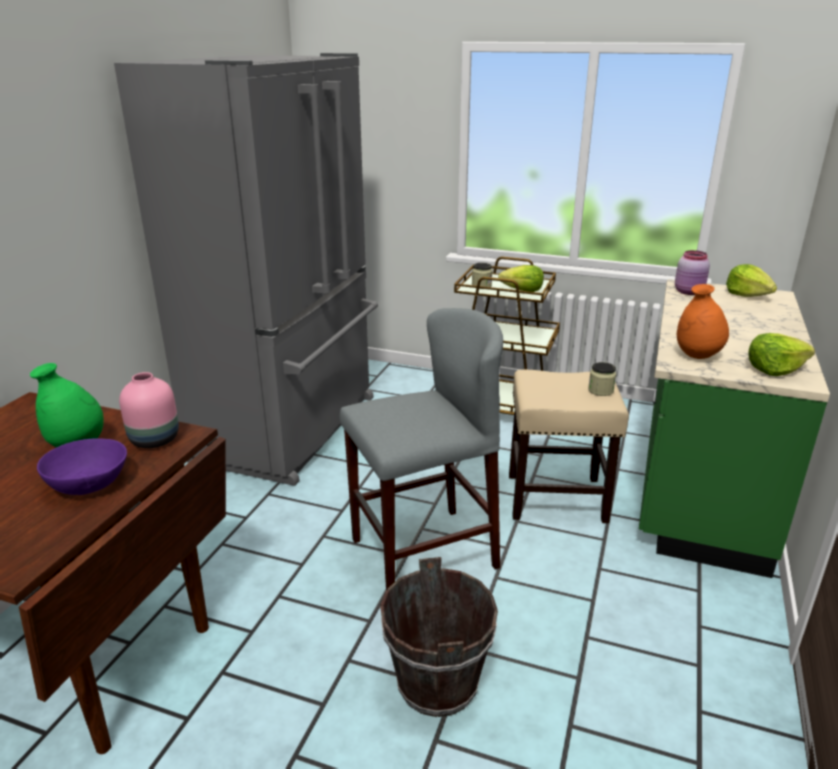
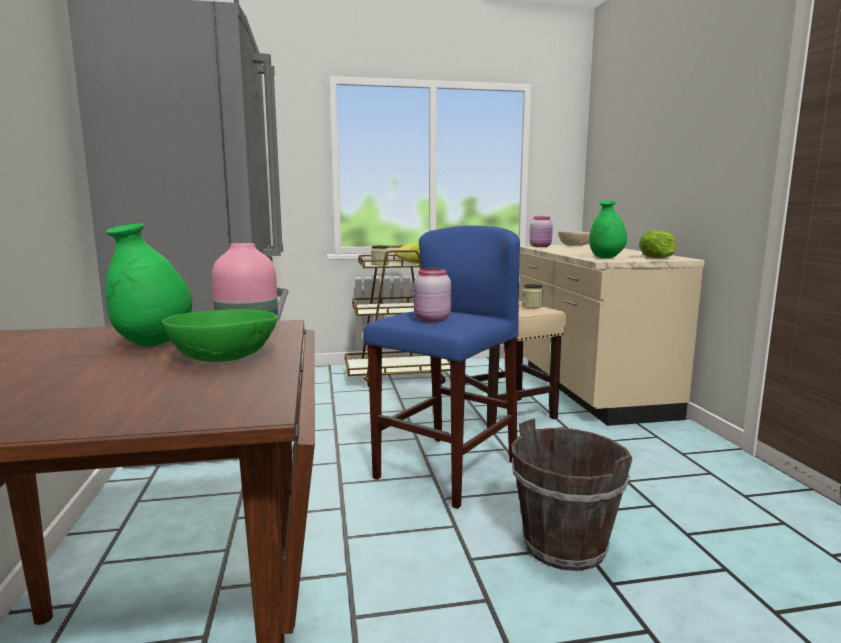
camera: 30 degrees left, 15 degrees down
purple bowl [37,438,127,495] -> green bowl [162,309,277,362]
grey stool [340,308,503,590] -> blue stool [363,225,520,509]
green counter [639,279,830,578] -> beige counter [519,244,705,426]
orange vase [677,284,729,359] -> green vase [589,200,627,258]
lettuce [726,264,777,297] -> beige bowl [558,231,590,246]
none -> pink jar [414,268,451,322]

